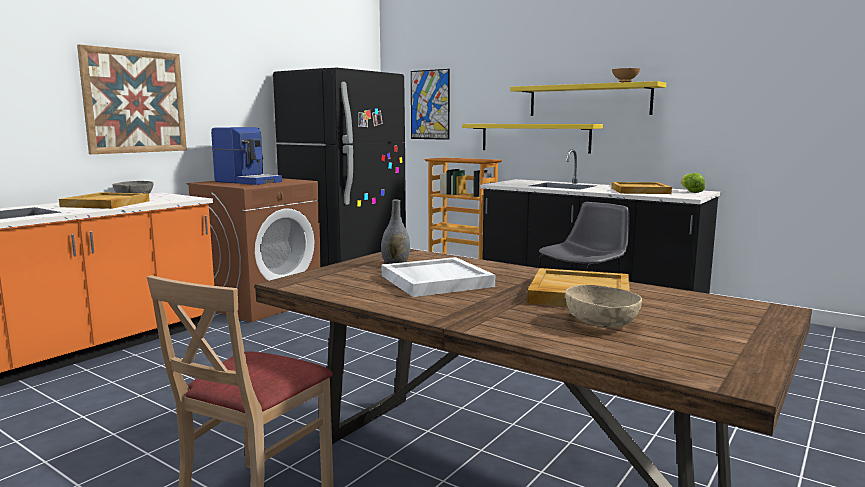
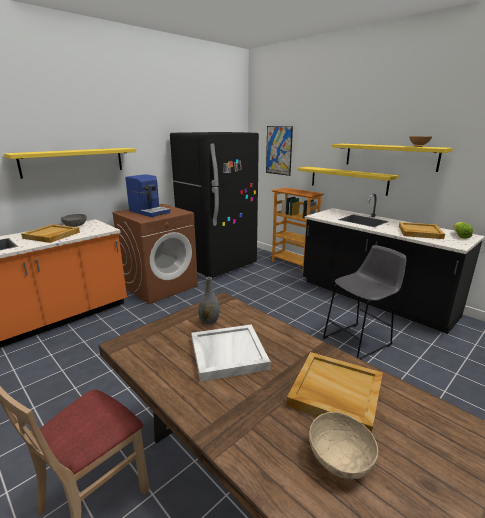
camera: 10 degrees right, 10 degrees up
picture [77,44,187,154] -> yellow shelf [4,148,136,179]

